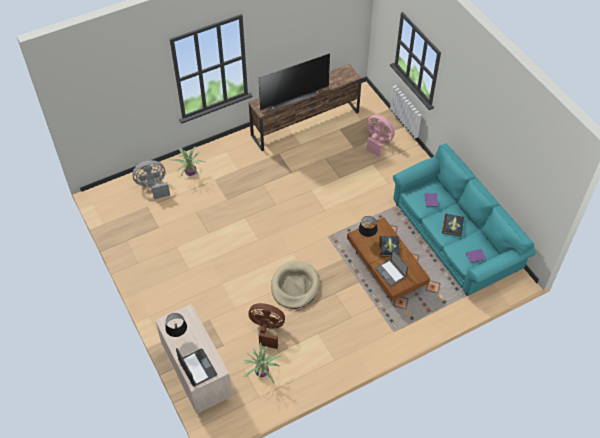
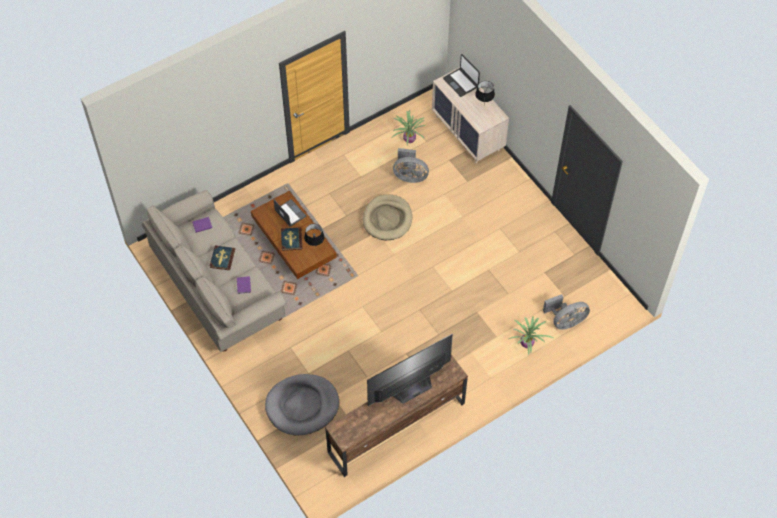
camera: 175 degrees right, 5 degrees up
brown fan [248,303,285,349] -> grey fan [393,148,429,183]
pink fan [366,114,395,157] -> grey dog bed [265,374,339,435]
turquoise sofa [393,143,535,296] -> beige sofa [142,190,286,352]

